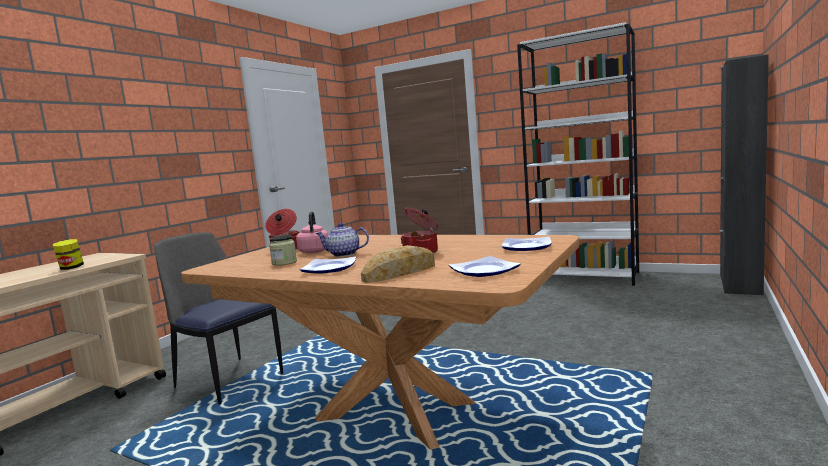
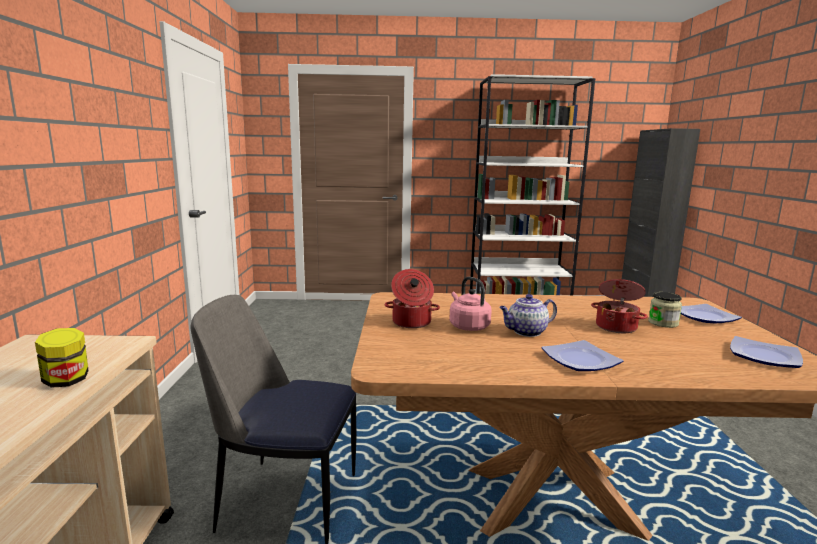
camera: 30 degrees left, 5 degrees up
jar [269,235,297,266] -> jar moved to [648,292,682,328]
bread [361,245,435,283] -> none

